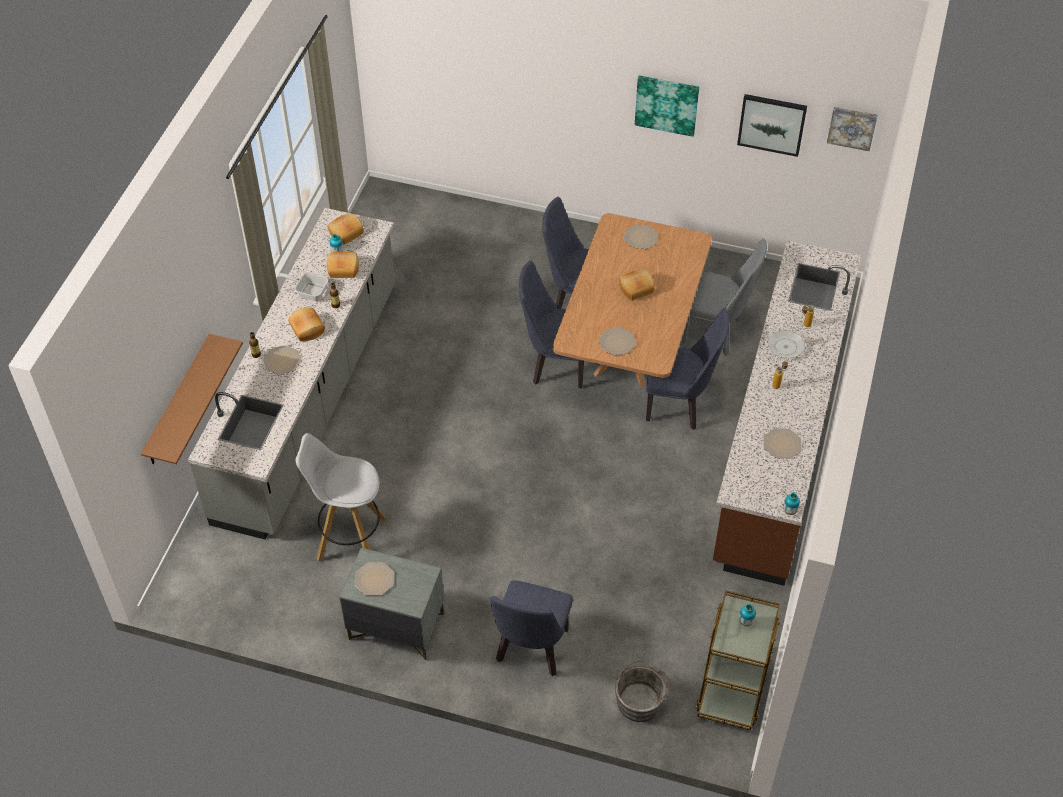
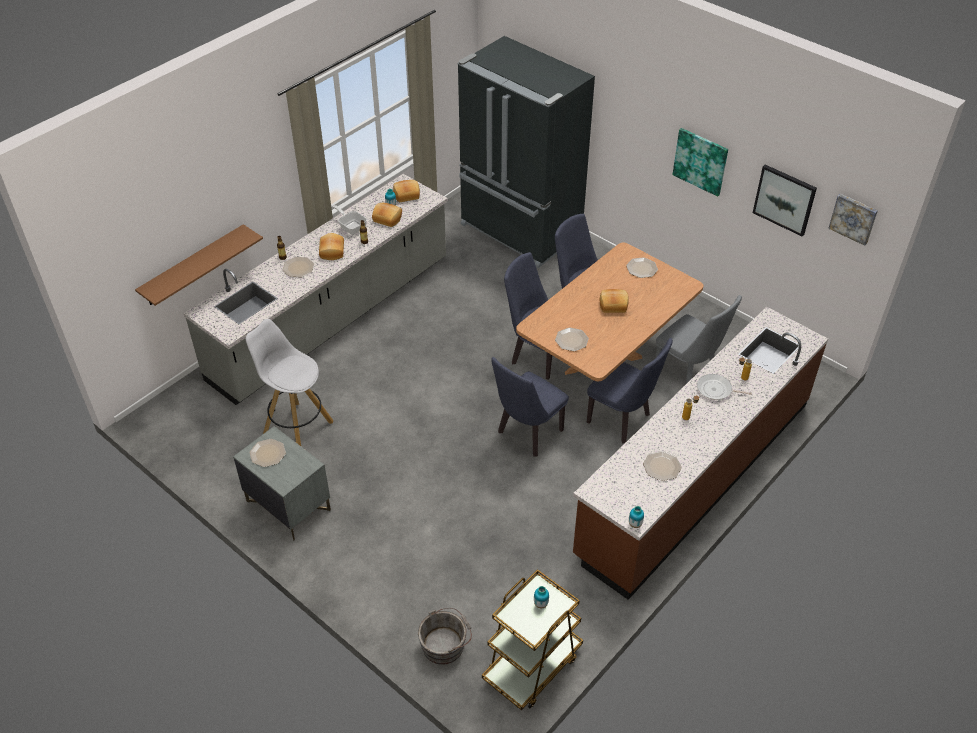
camera: 25 degrees right, 5 degrees down
blue chair [490,580,573,676] -> blue chair moved to [491,357,569,456]
none -> black fridge [457,36,595,268]

